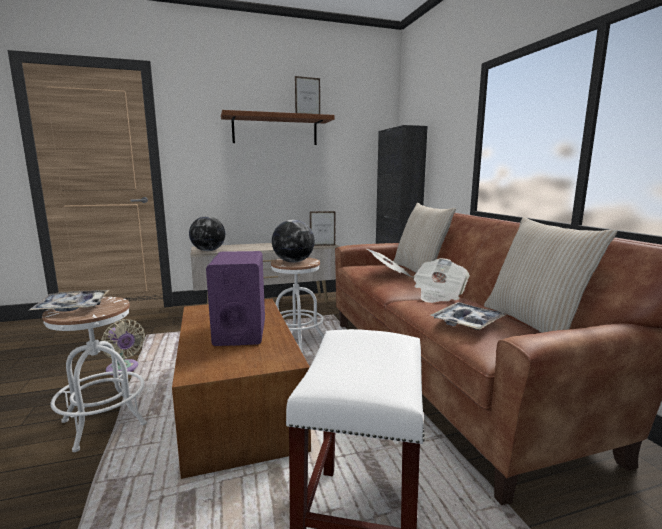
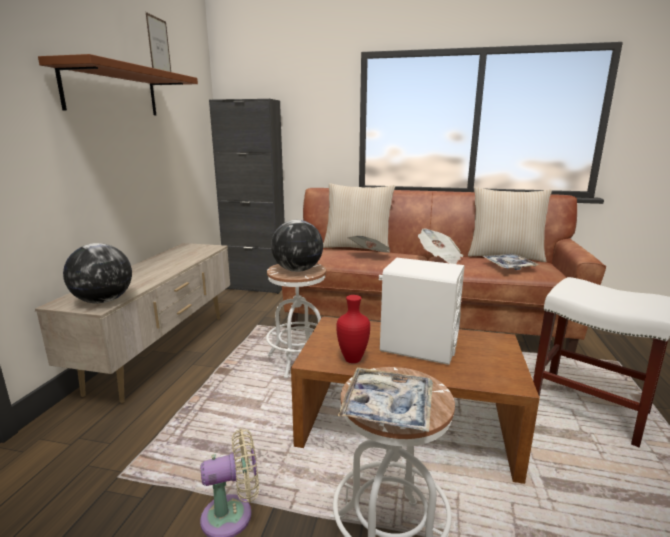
camera: 60 degrees left, 5 degrees up
purple speaker [206,251,265,346] -> white speaker [379,258,464,365]
picture frame [310,211,336,246] -> none
none -> red vase [336,295,370,363]

